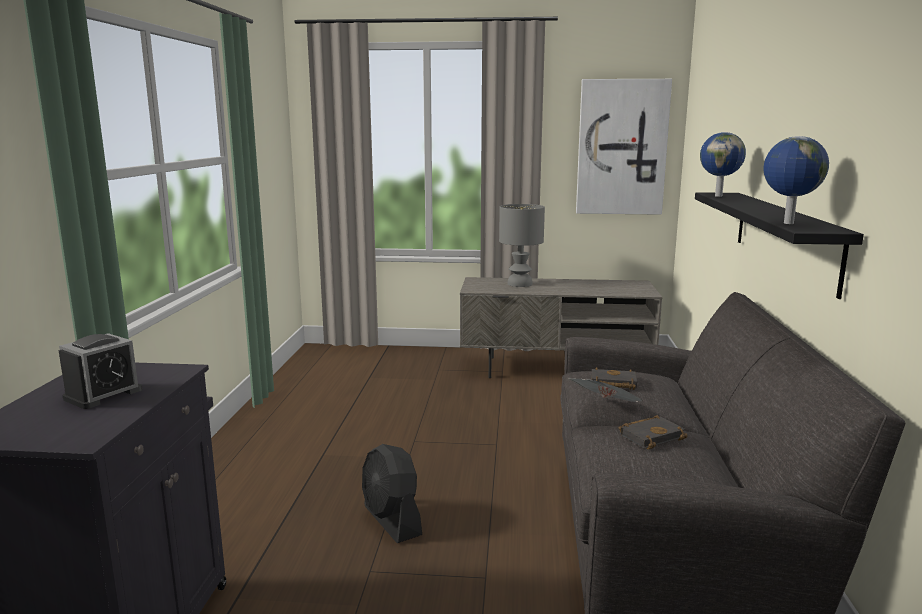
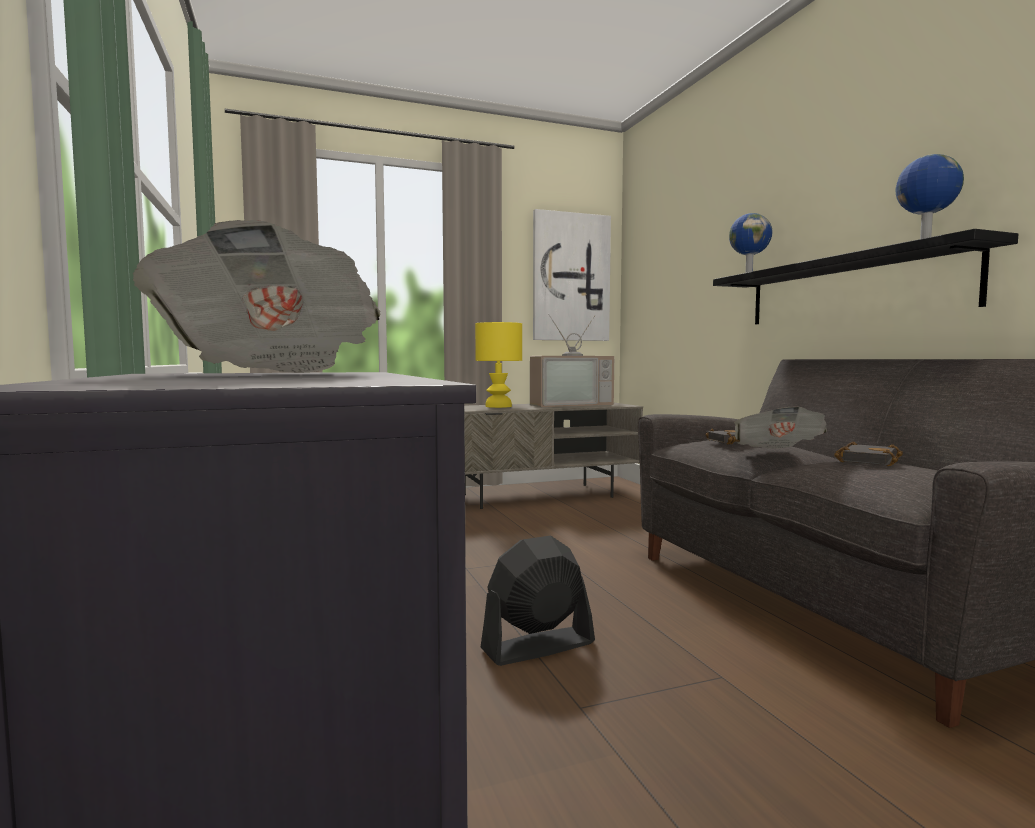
camera: 25 degrees left, 10 degrees down
alarm clock [58,333,142,409] -> newspaper [133,220,381,373]
black fan [362,444,422,543] -> black fan turned 120 degrees clockwise [481,535,595,666]
grey table lamp [499,204,545,287] -> yellow table lamp [475,322,522,408]
none -> television [530,314,614,407]

